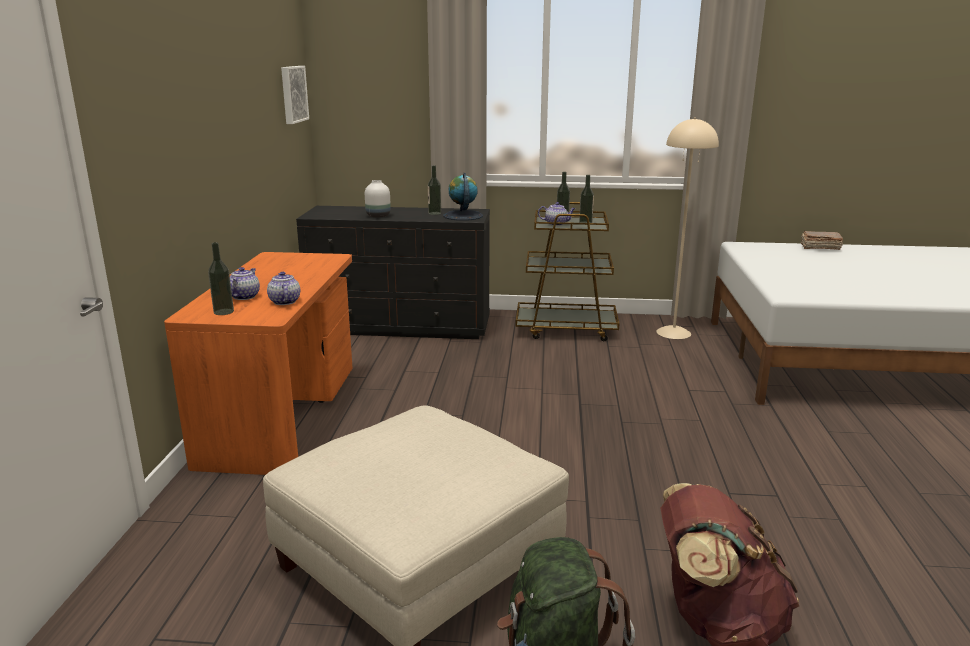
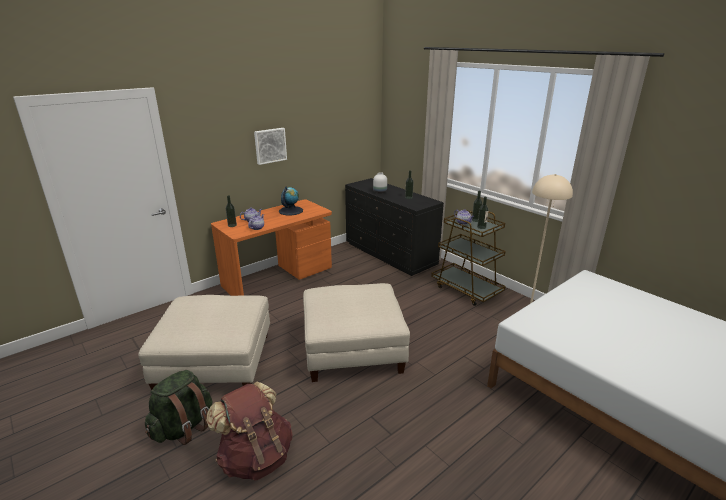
camera: 45 degrees right, 5 degrees up
picture [281,66,309,124] -> picture moved to [254,128,287,165]
globe [443,173,483,221] -> globe moved to [279,187,303,216]
brown book [801,231,843,250] -> none
none -> beige ottoman [303,283,410,382]

